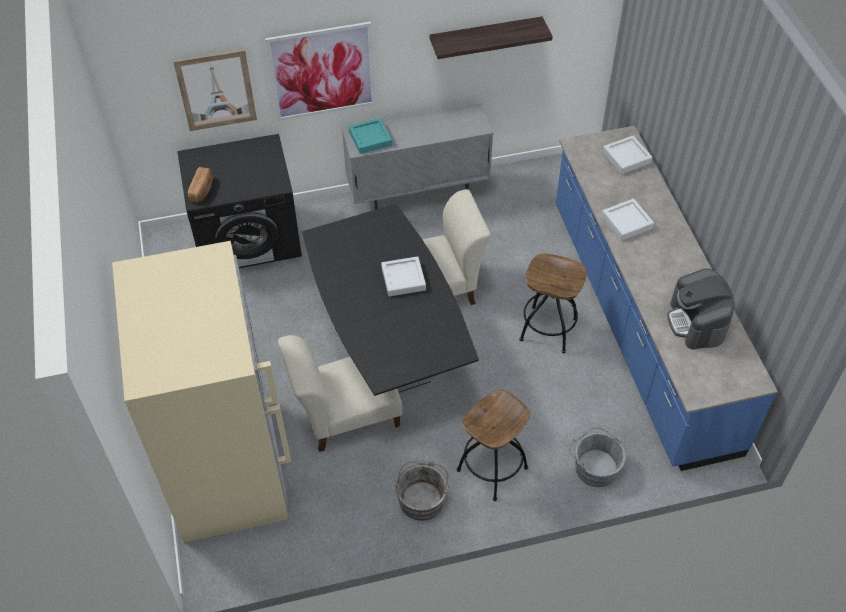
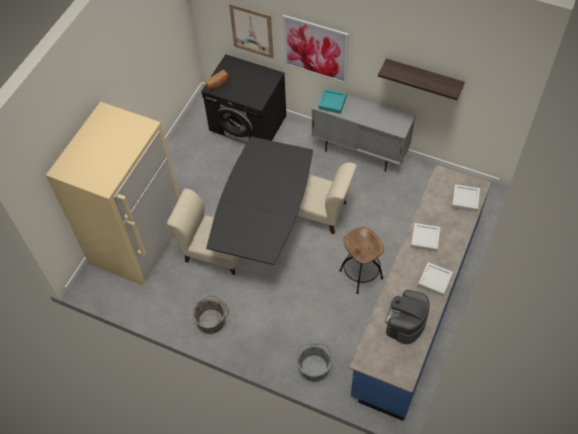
camera: 40 degrees right, 5 degrees up
grey tray [381,256,426,297] -> grey tray moved to [418,262,453,296]
brown stool [457,389,530,501] -> none

